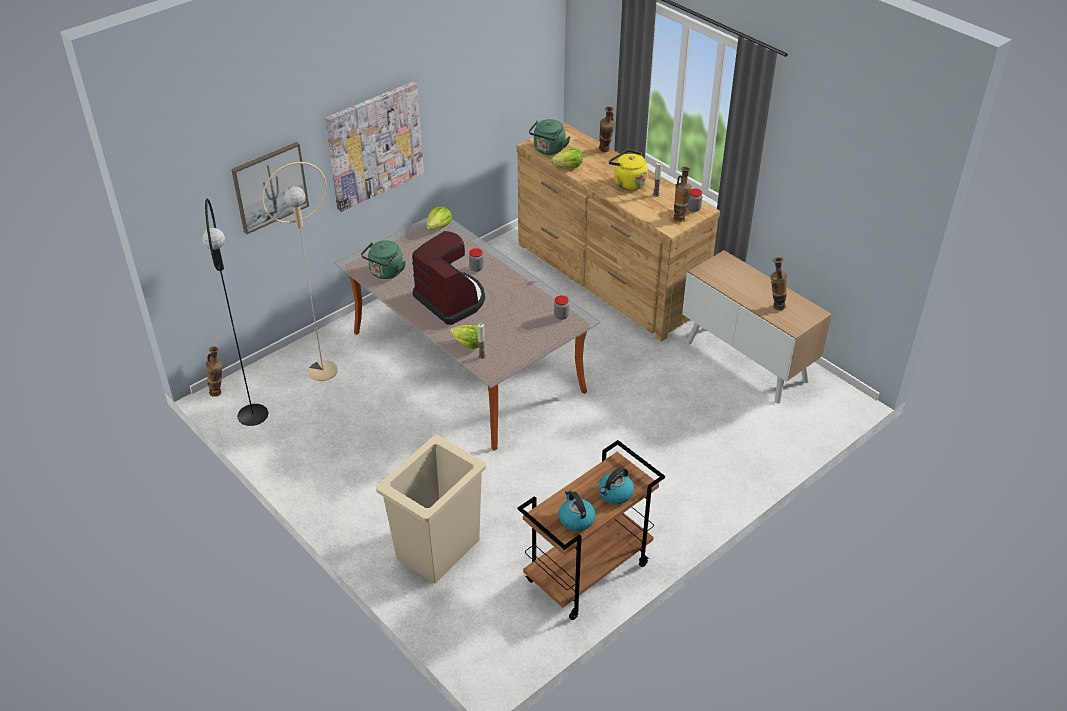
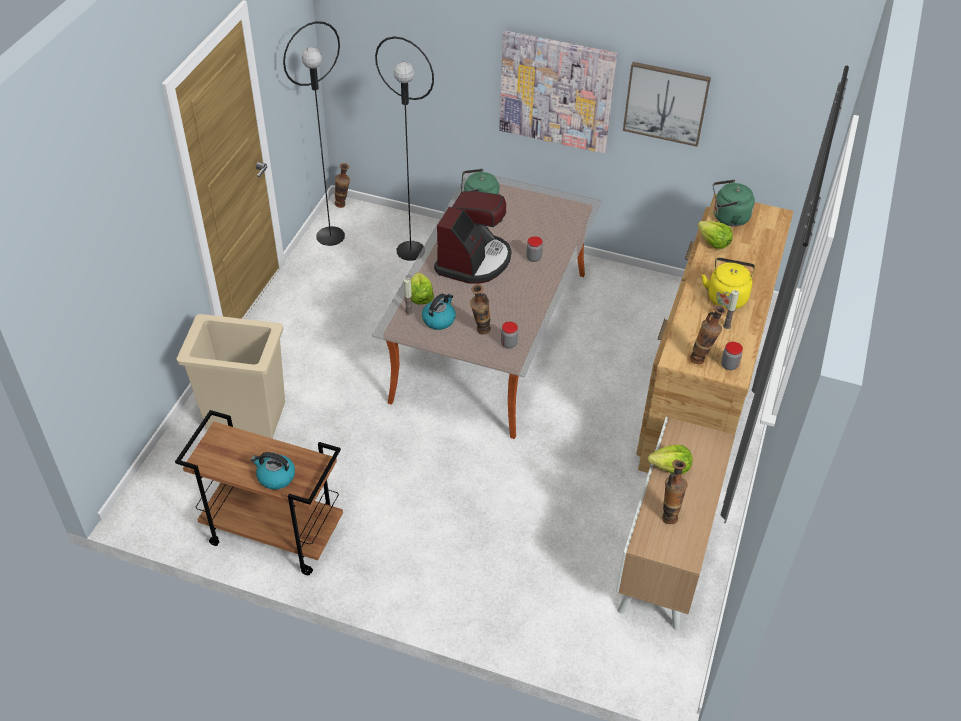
camera: 60 degrees right, 5 degrees up
picture [231,142,309,234] -> picture moved to [623,62,711,147]
beige floor lamp [261,162,338,381] -> black floor lamp [375,36,434,261]
lettuce [426,207,452,230] -> lettuce moved to [648,445,692,474]
kettle [559,490,596,531] -> kettle moved to [422,294,456,330]
vase [599,106,615,152] -> vase moved to [470,284,491,334]

